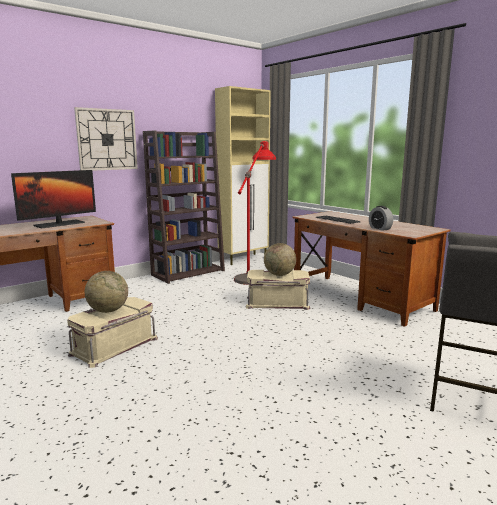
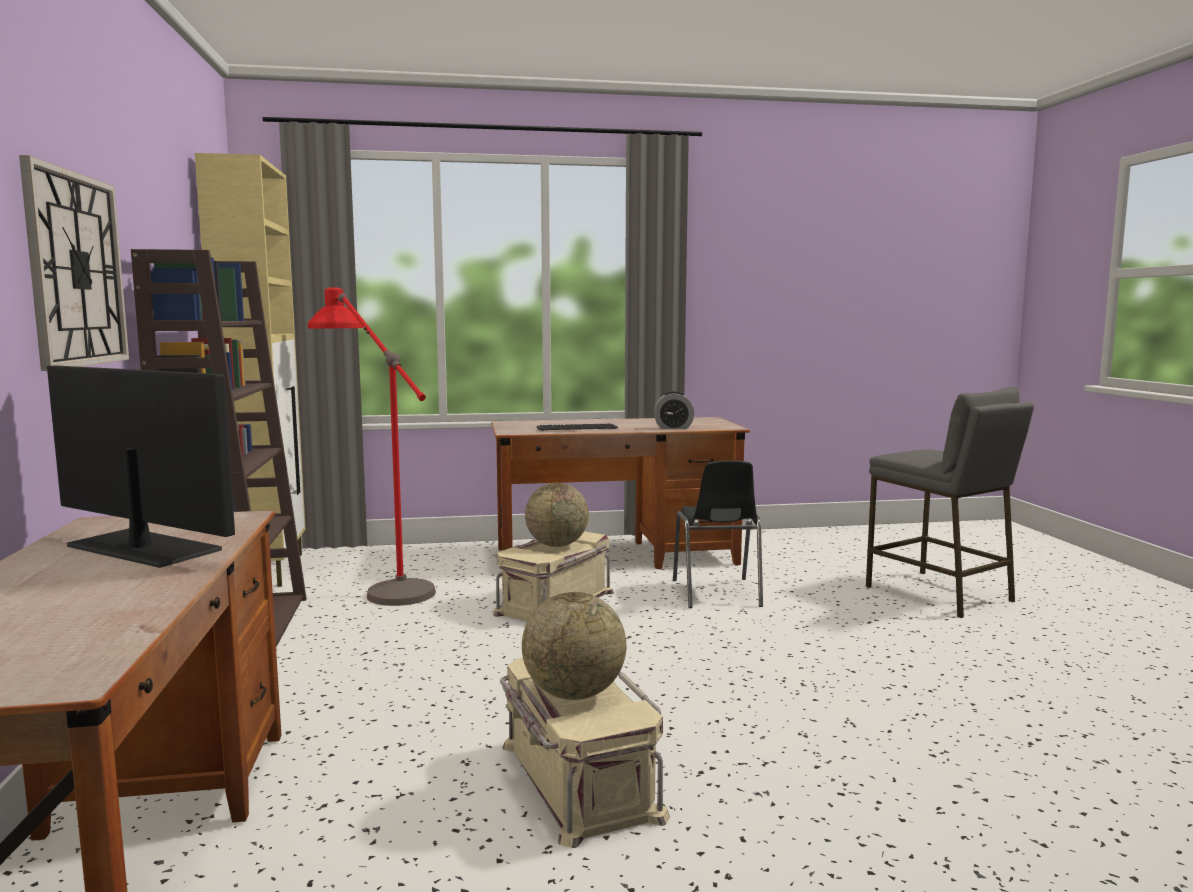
camera: 60 degrees left, 5 degrees down
monitor [11,170,96,229] -> monitor turned 45 degrees counterclockwise [47,365,235,568]
none -> black chair [673,460,763,608]

